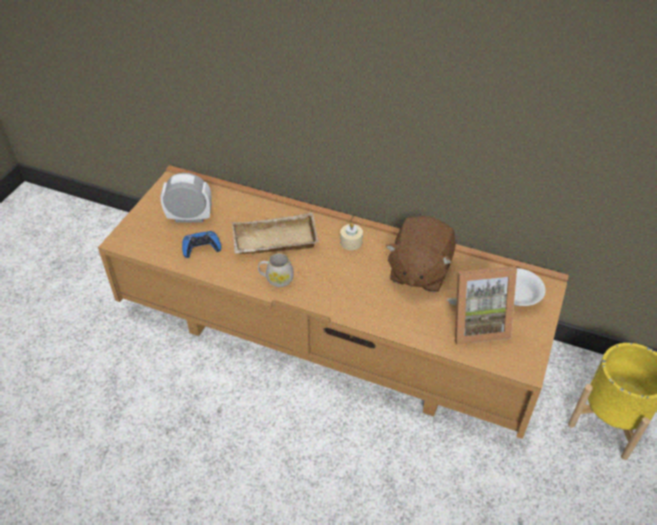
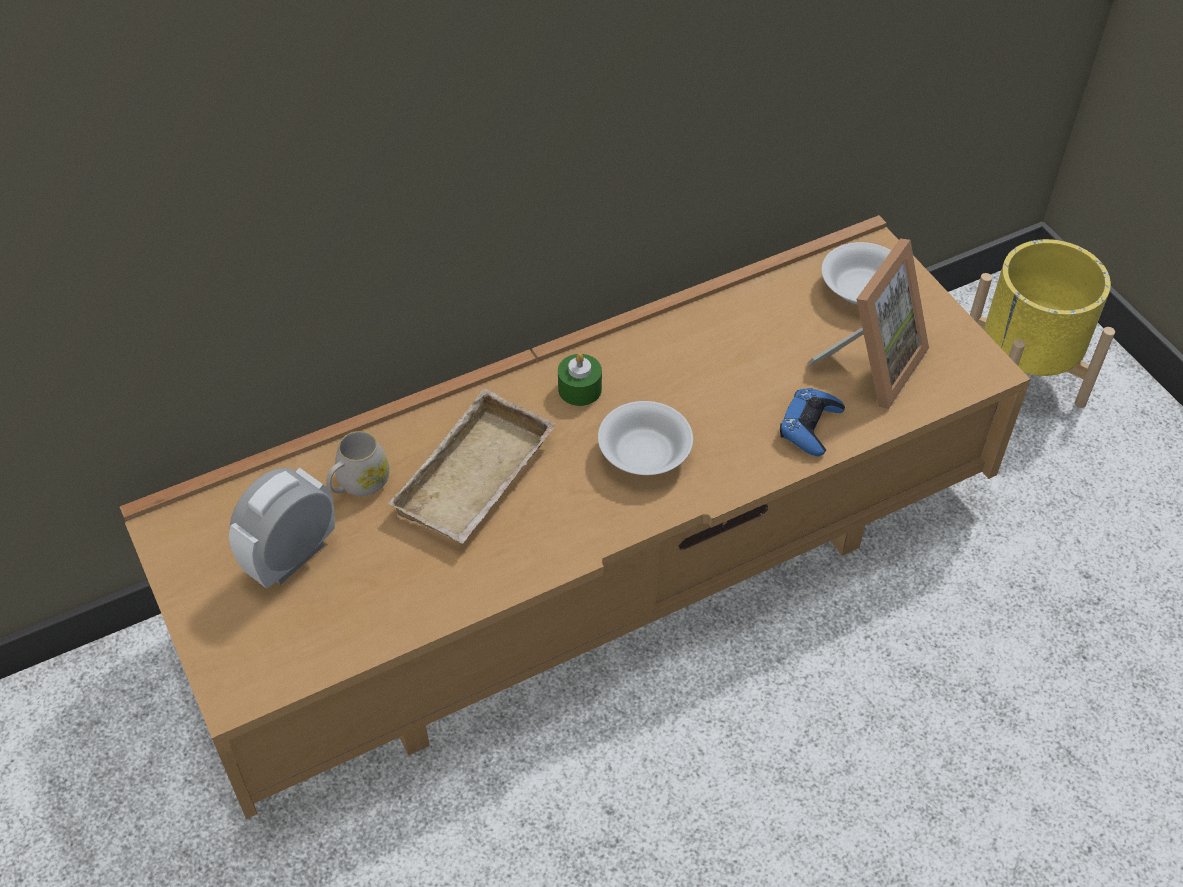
camera: 50 degrees left, 5 degrees up
blue game controller [182,231,221,258] -> blue game controller moved to [780,388,845,456]
white mug [258,253,294,287] -> white mug moved to [327,431,389,496]
beige candle [340,222,363,250] -> green candle [558,353,602,406]
brown plush toy [386,216,456,292] -> none
none -> white bowl [598,401,693,475]

